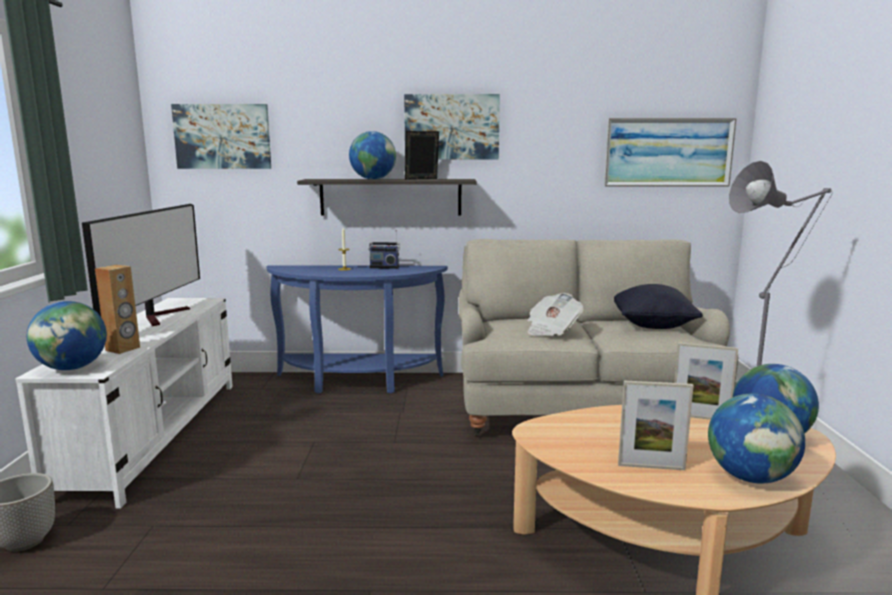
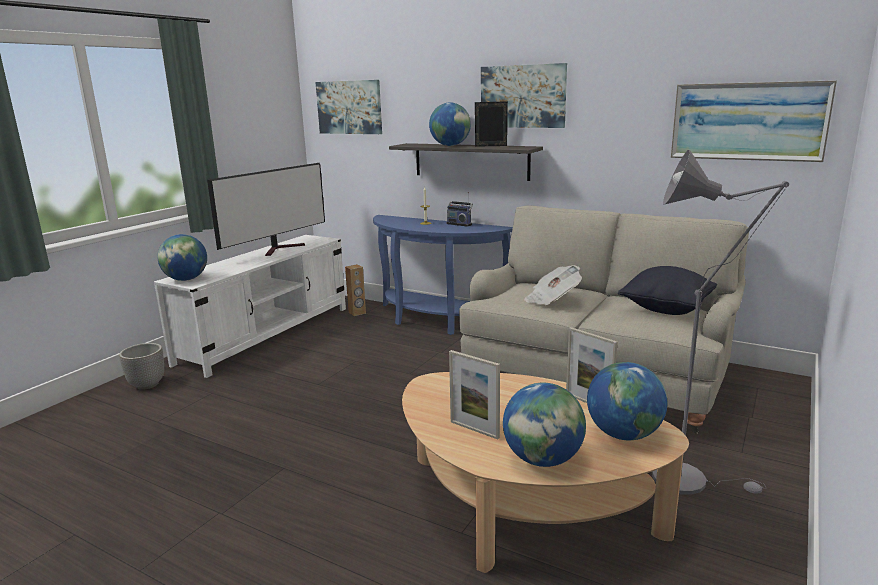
camera: 30 degrees right, 5 degrees up
brown speaker [95,265,140,354] -> brown speaker moved to [345,264,366,316]

